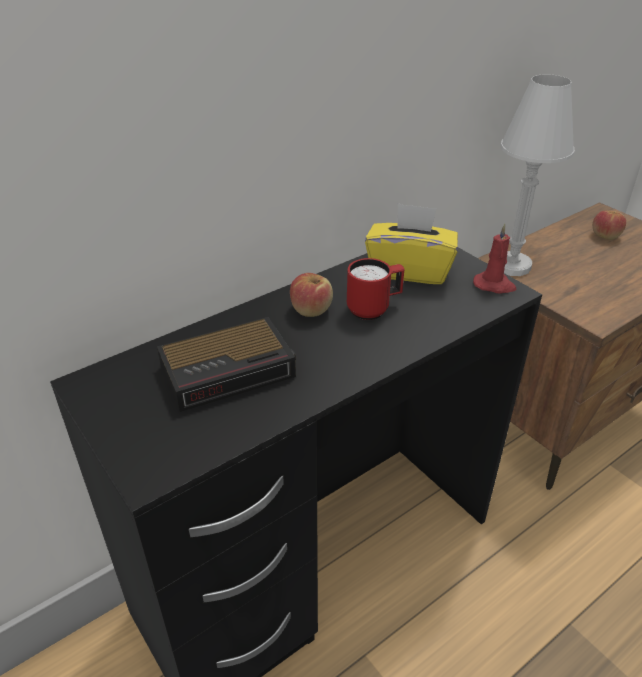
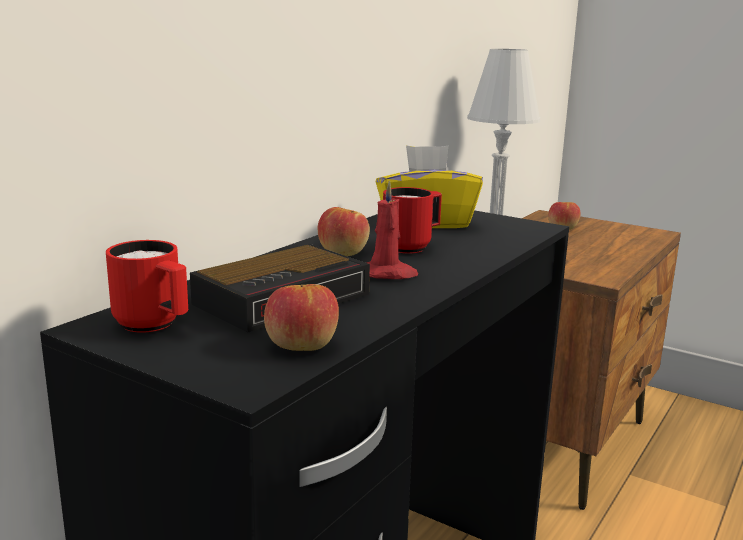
camera: 20 degrees left, 20 degrees down
red candle [473,224,516,294] -> red candle moved to [367,180,418,279]
none -> red mug [106,240,188,333]
none -> apple [264,284,339,351]

